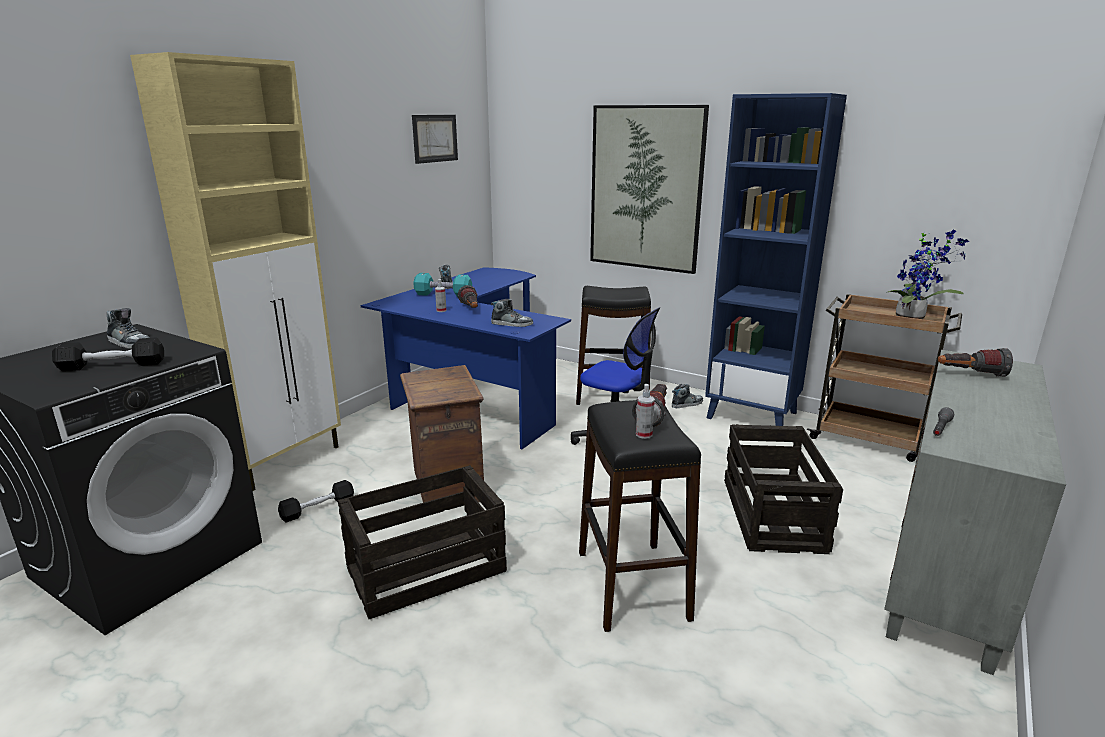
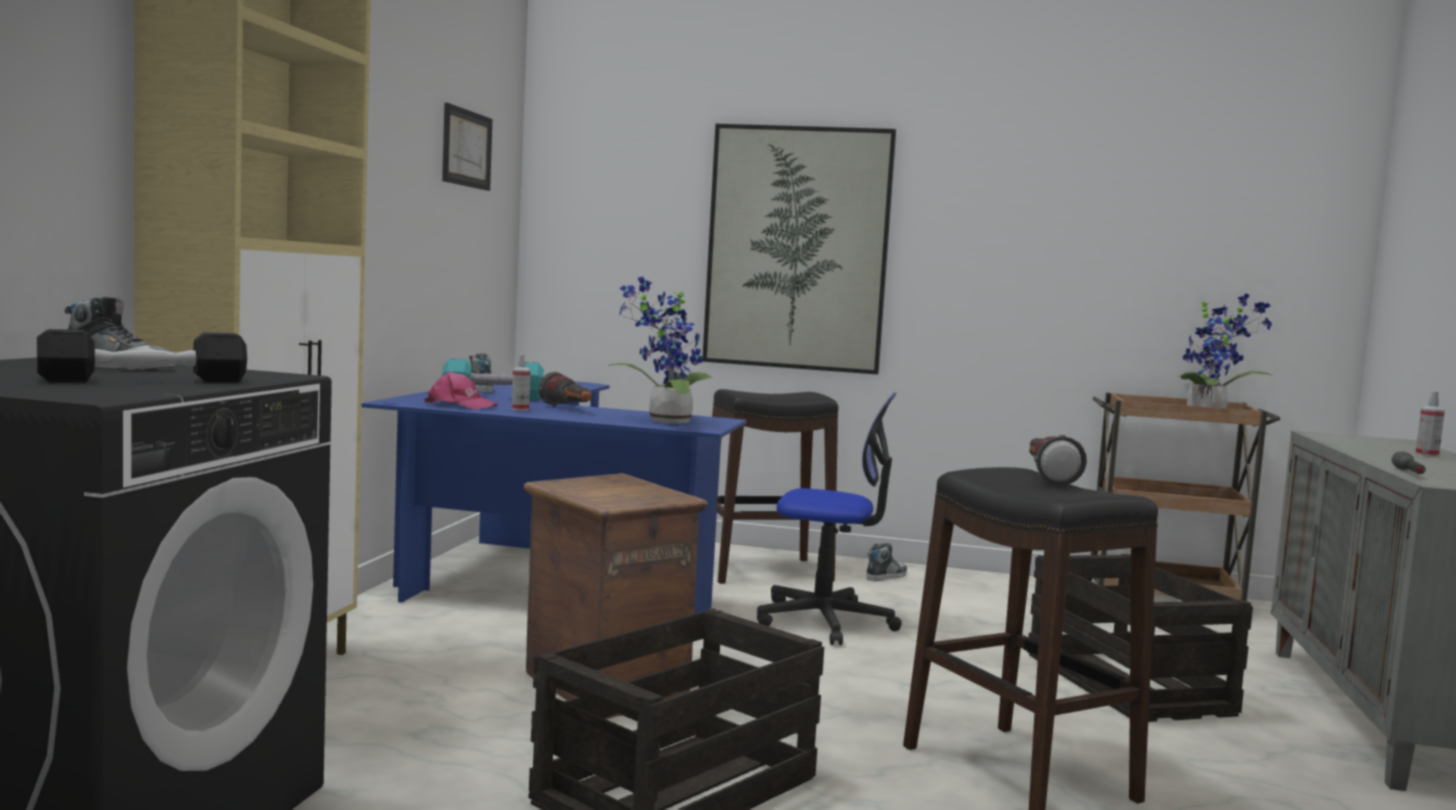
camera: 20 degrees left, 15 degrees down
black dumbbell [278,480,354,523] -> none
shoe [491,299,533,327] -> potted plant [608,276,712,424]
spray bottle [636,384,655,439] -> spray bottle moved to [1415,391,1445,457]
blue bookcase [705,93,847,426] -> none
flashlight [938,348,1013,377] -> none
none -> pink cap [424,371,498,410]

